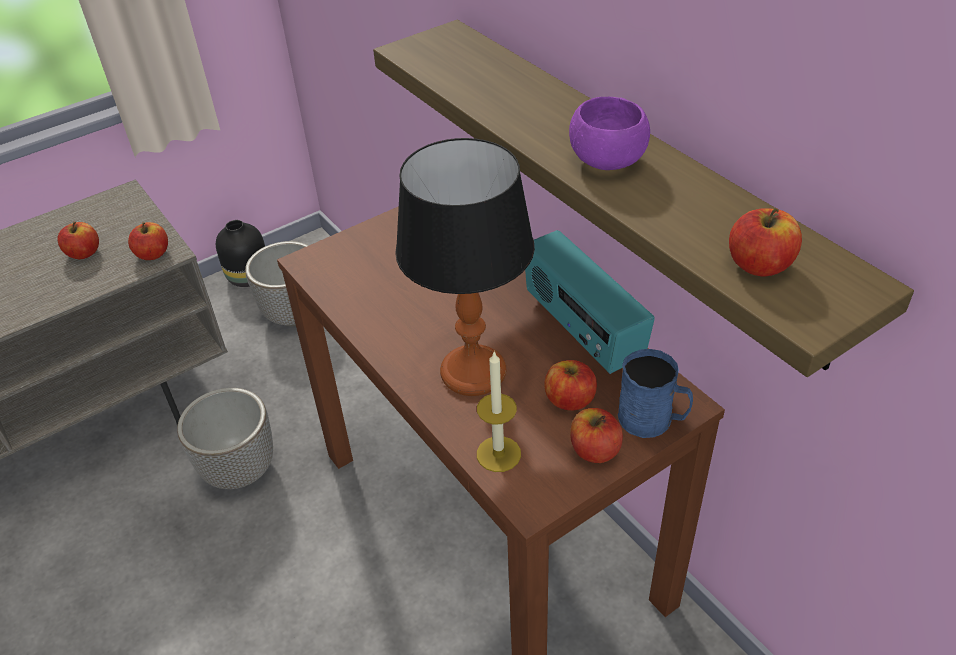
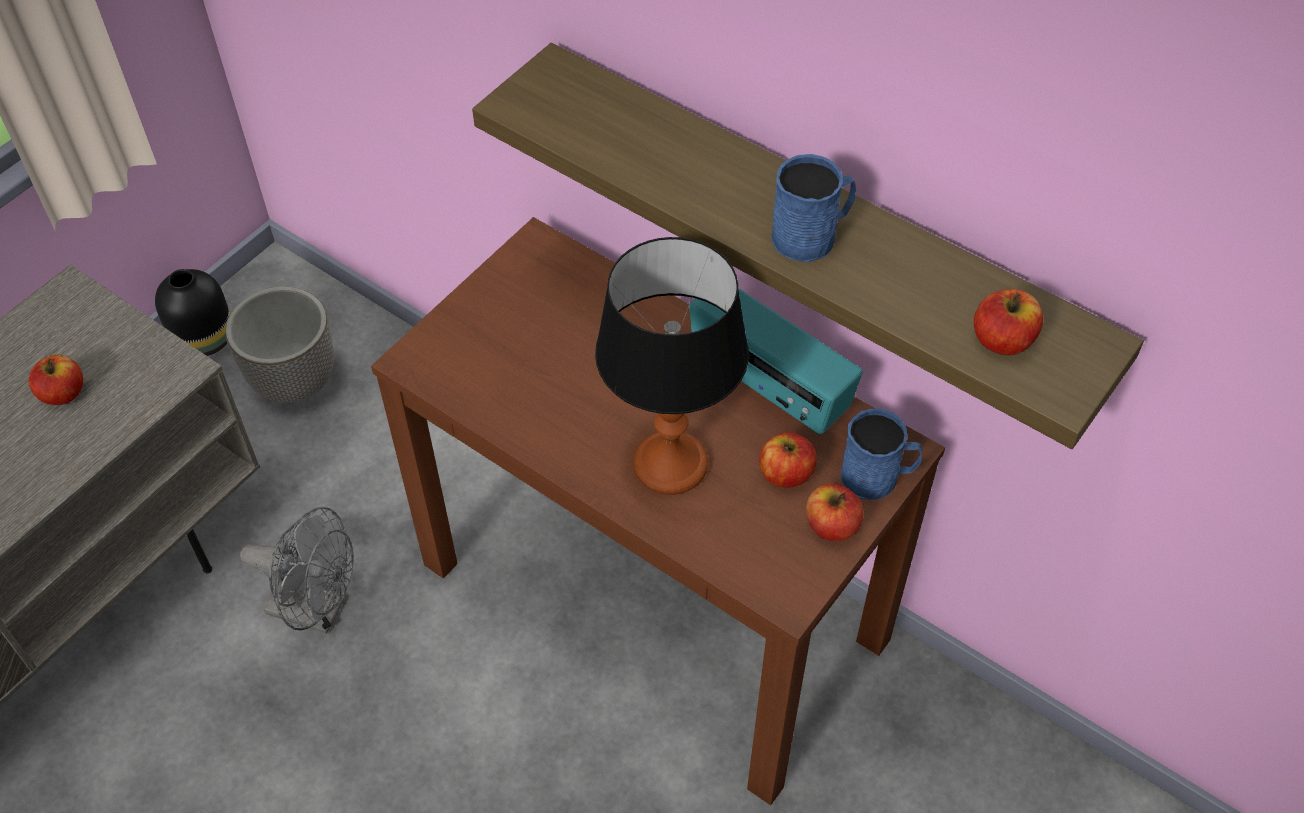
camera: 20 degrees left, 10 degrees up
apple [128,222,168,260] -> none
planter [177,388,273,489] -> grey fan [240,507,354,634]
candle [477,351,521,472] -> none
purple bowl [569,97,650,170] -> blue mug [771,154,856,262]

